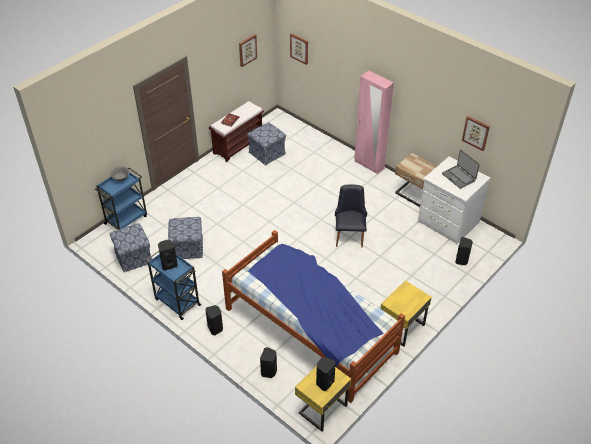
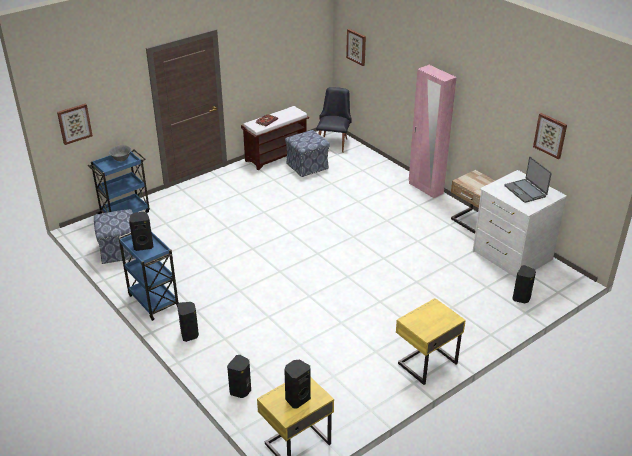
camera: 10 degrees right, 10 degrees down
ottoman [168,217,203,259] -> none
bed [222,230,405,403] -> none
picture [239,35,257,67] -> picture moved to [57,103,93,145]
black chair [335,184,367,247] -> black chair moved to [316,87,352,153]

